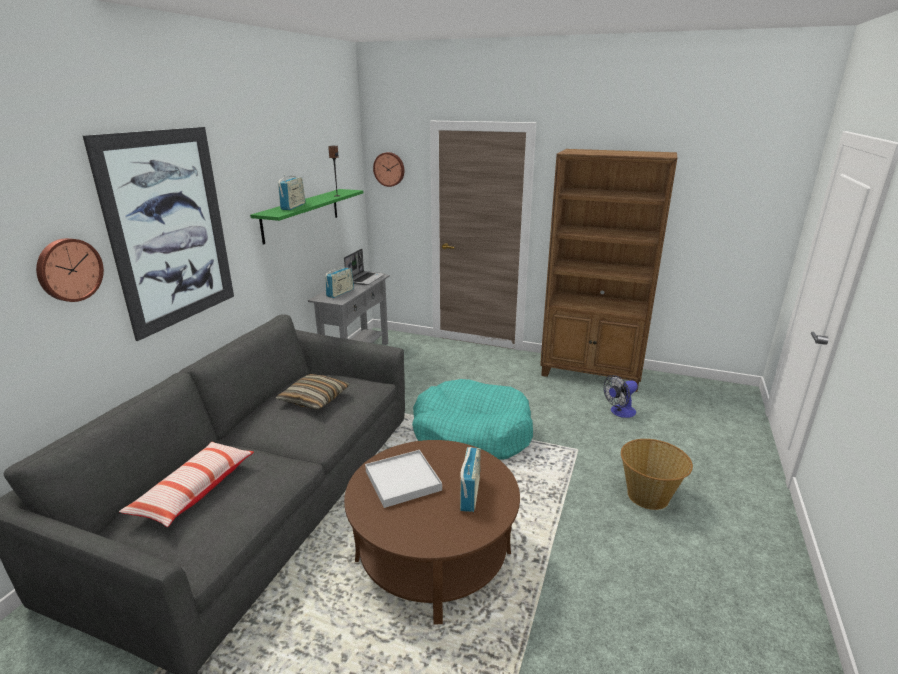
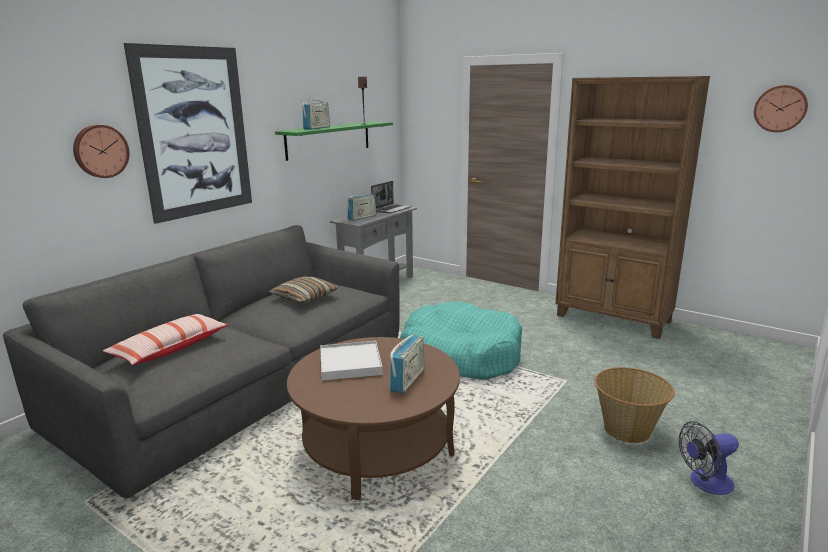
camera: 15 degrees right, 5 degrees down
wall clock [373,152,405,187] -> wall clock moved to [754,85,808,132]
fan [603,375,638,418] -> fan moved to [679,421,739,495]

